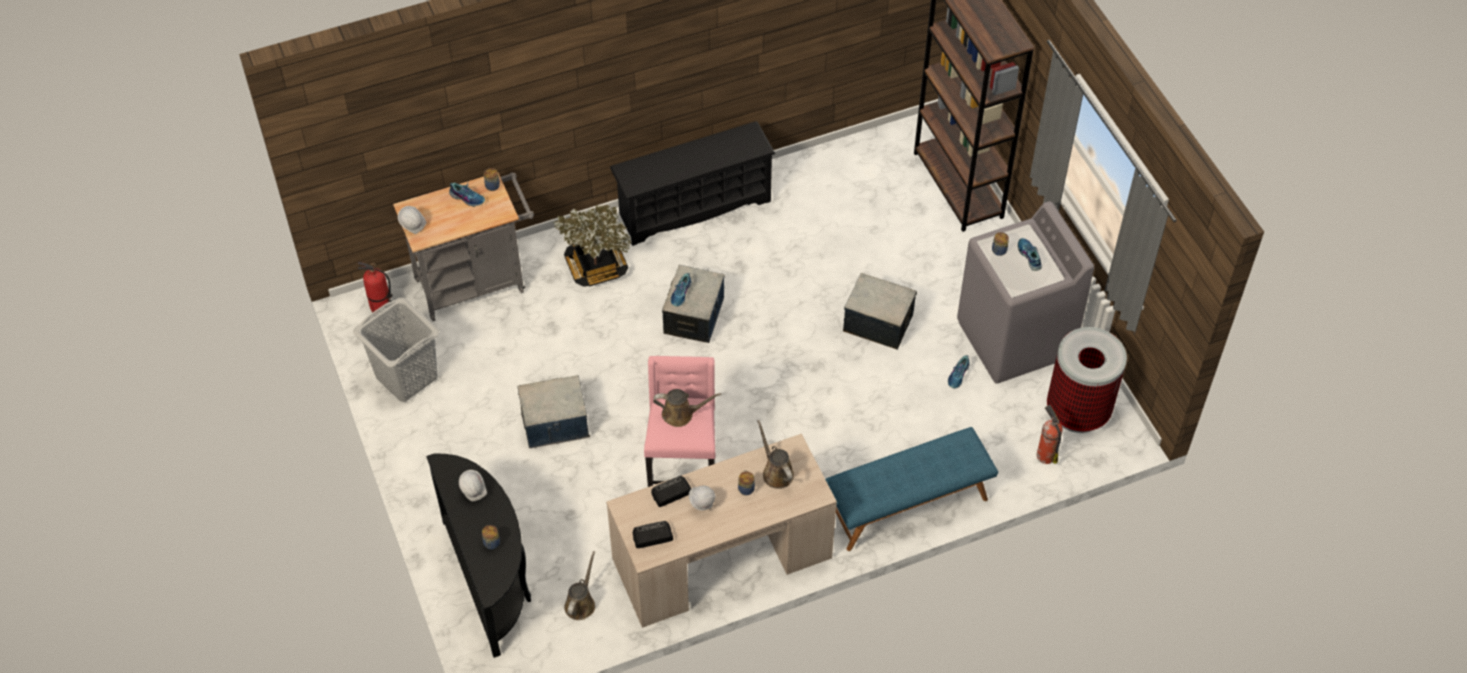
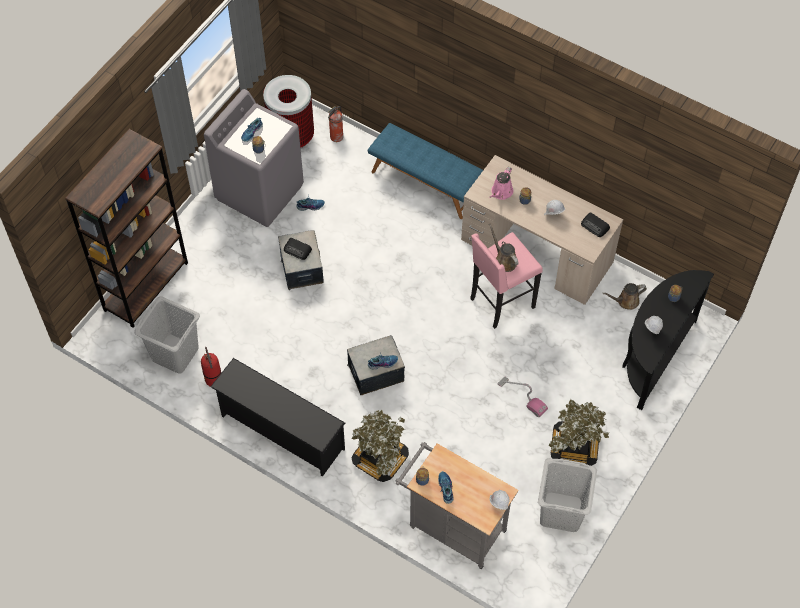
camera: 125 degrees left, 5 degrees up
fire extinguisher [358,262,392,312] -> fire extinguisher moved to [201,347,221,387]
storage box [518,375,590,448] -> vacuum cleaner [497,376,548,417]
radio [651,476,692,507] -> radio moved to [284,238,312,260]
brown watering can [757,420,794,489] -> pink watering can [489,167,513,200]
none -> grey laundry basket [134,296,200,374]
none -> potted plant [549,399,609,466]

